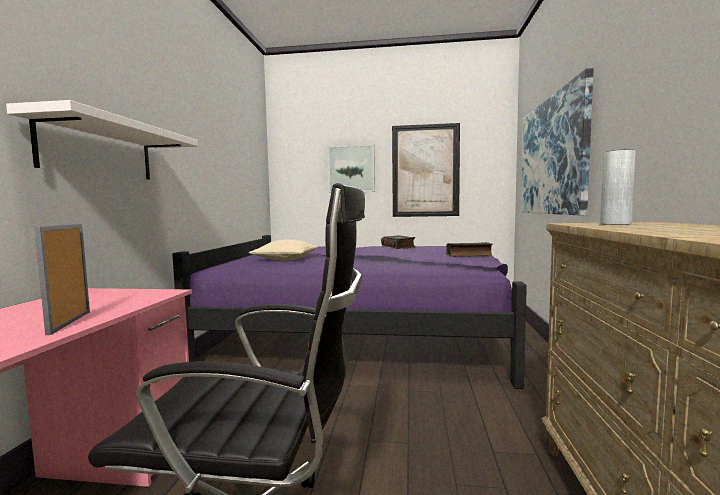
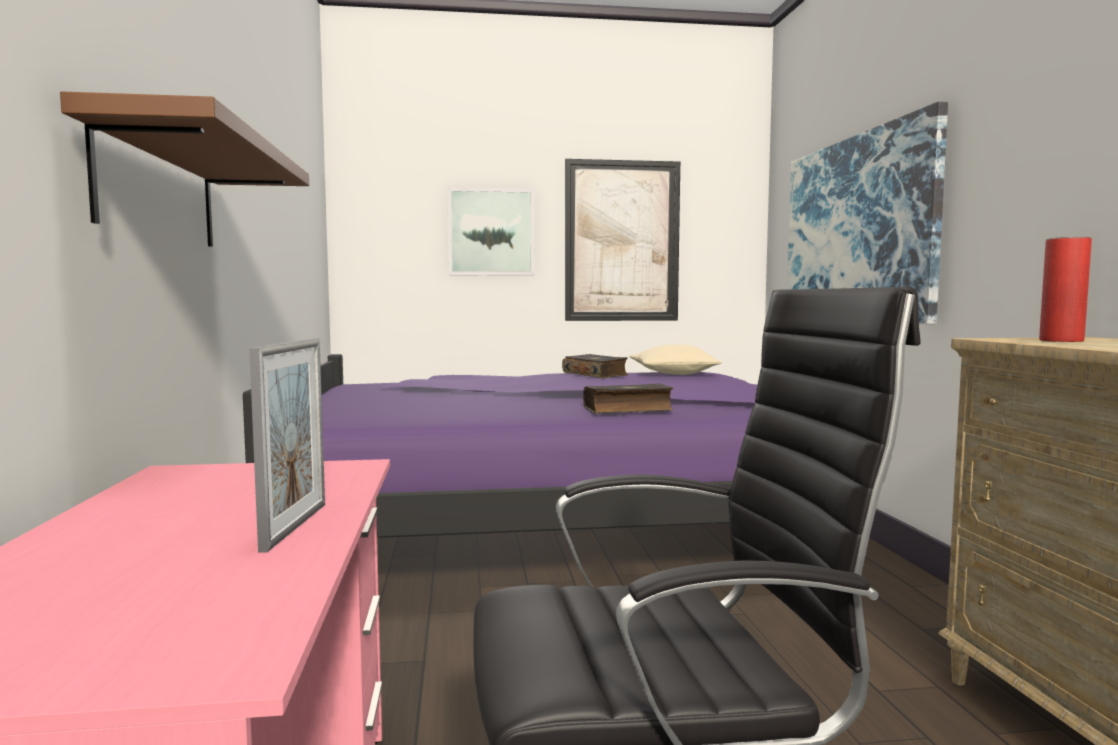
camera: 15 degrees left, 0 degrees up
white shelf [6,100,198,180] -> brown shelf [60,92,309,247]
picture frame [34,224,90,335] -> picture frame turned 150 degrees counterclockwise [249,338,325,553]
beige pillow [249,239,318,261] -> beige pillow moved to [629,344,722,375]
book [446,242,493,257] -> book moved to [583,384,673,414]
grey vase [600,149,636,225] -> red vase [1039,237,1092,342]

